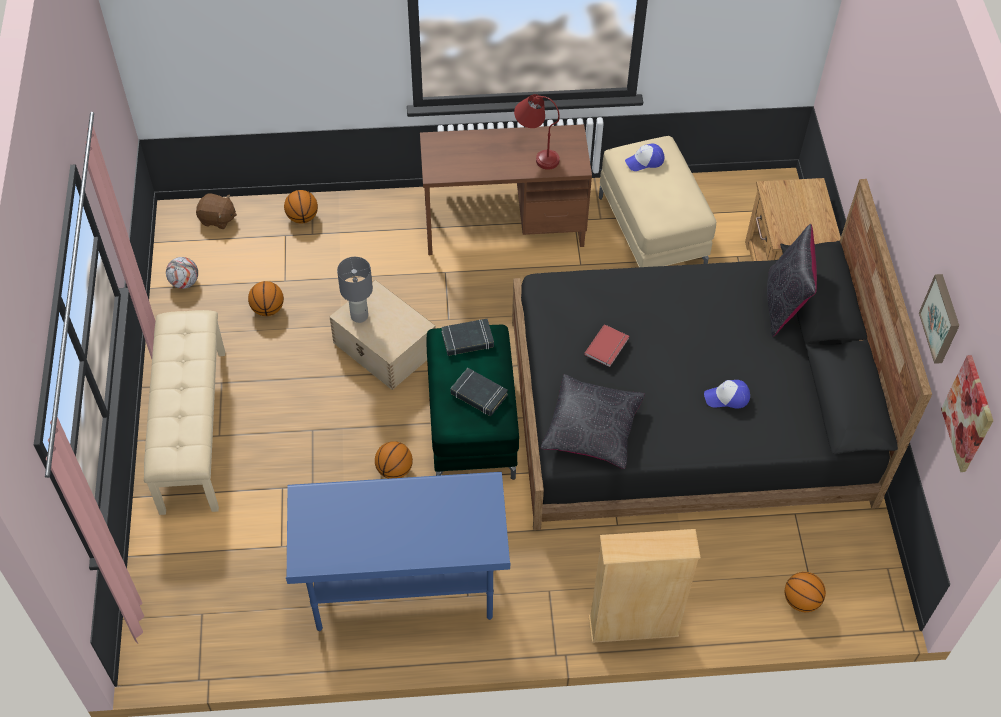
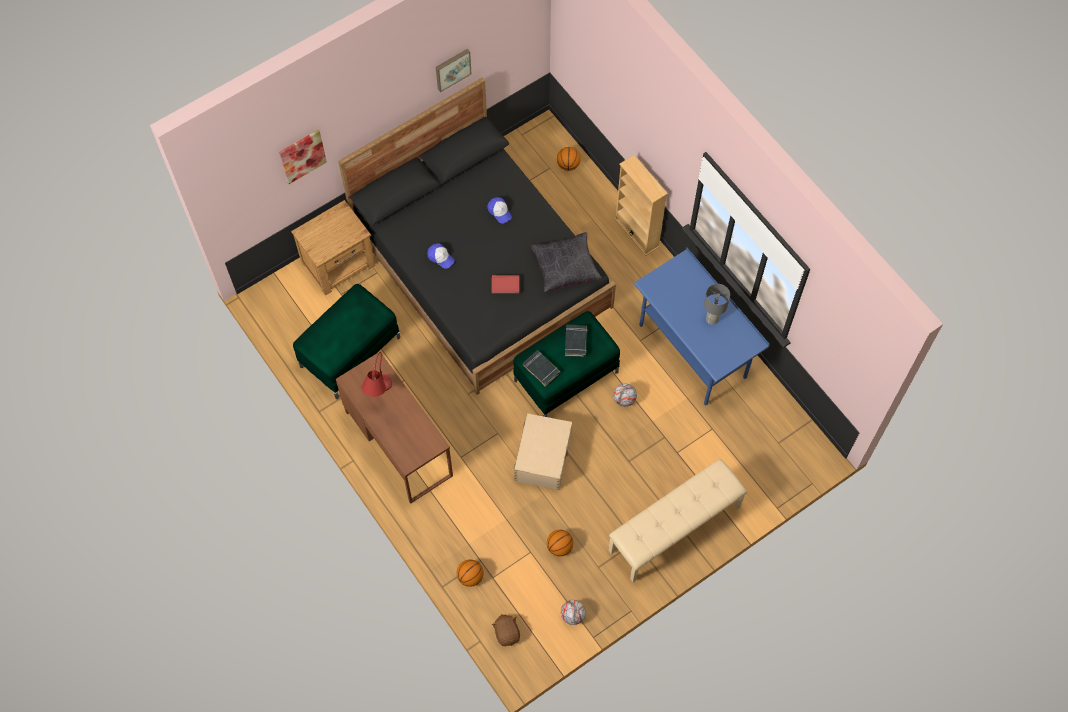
camera: 120 degrees left, 10 degrees up
grey table lamp [337,257,373,323] -> grey table lamp moved to [704,284,730,325]
basketball [375,441,413,479] -> football [613,383,637,407]
beige ottoman [599,136,716,267] -> green ottoman [293,284,400,399]
cap [625,144,664,171] -> cap moved to [427,243,455,269]
black pillow [767,224,817,337] -> none
picture [941,355,993,472] -> picture moved to [279,130,327,184]

